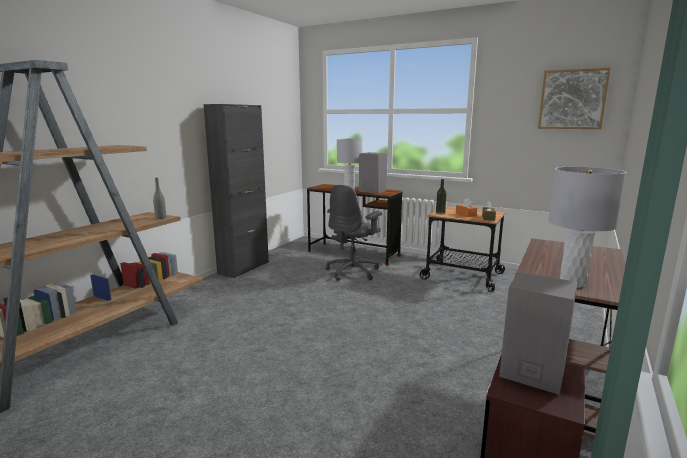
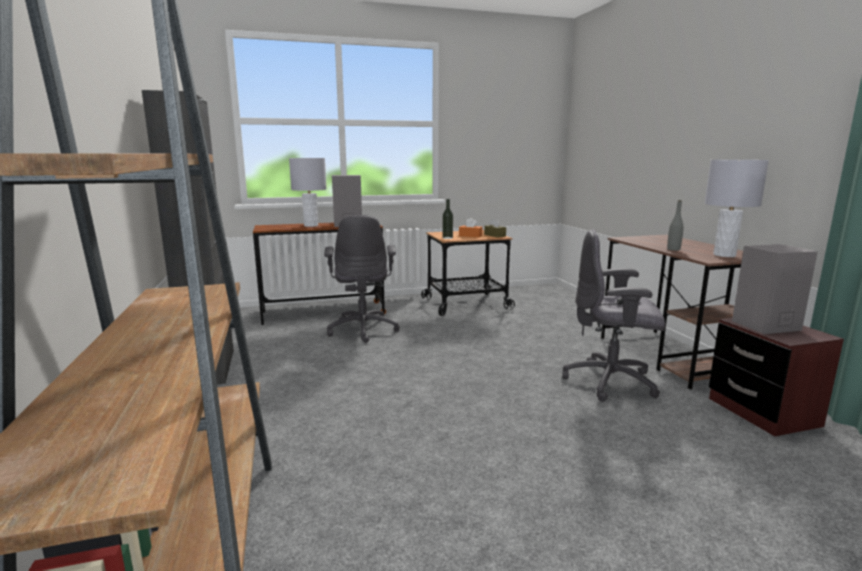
camera: 45 degrees left, 0 degrees up
grey bottle [153,178,166,219] -> grey bottle moved to [667,200,684,251]
picture [538,67,611,129] -> none
none -> grey office chair [562,229,665,402]

